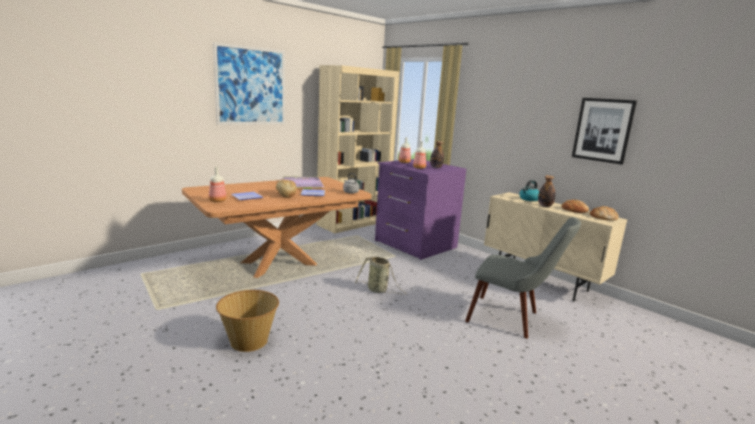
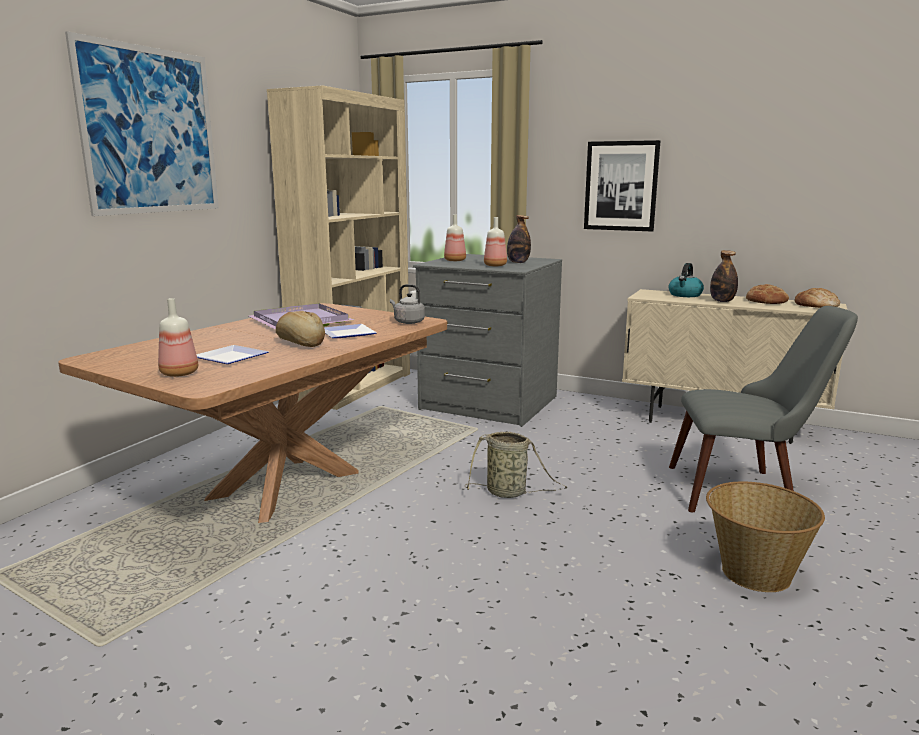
camera: 20 degrees left, 0 degrees up
basket [216,290,279,352] -> basket moved to [706,481,825,592]
purple dresser [375,159,467,260] -> grey dresser [413,254,562,427]
picture [572,98,637,165] -> picture moved to [584,140,660,232]

